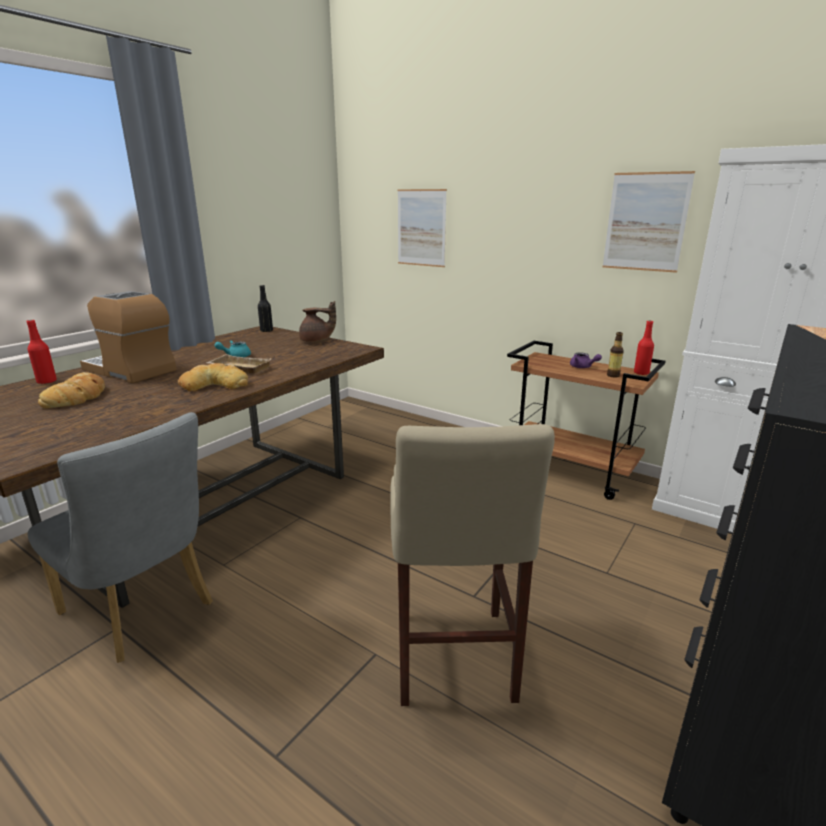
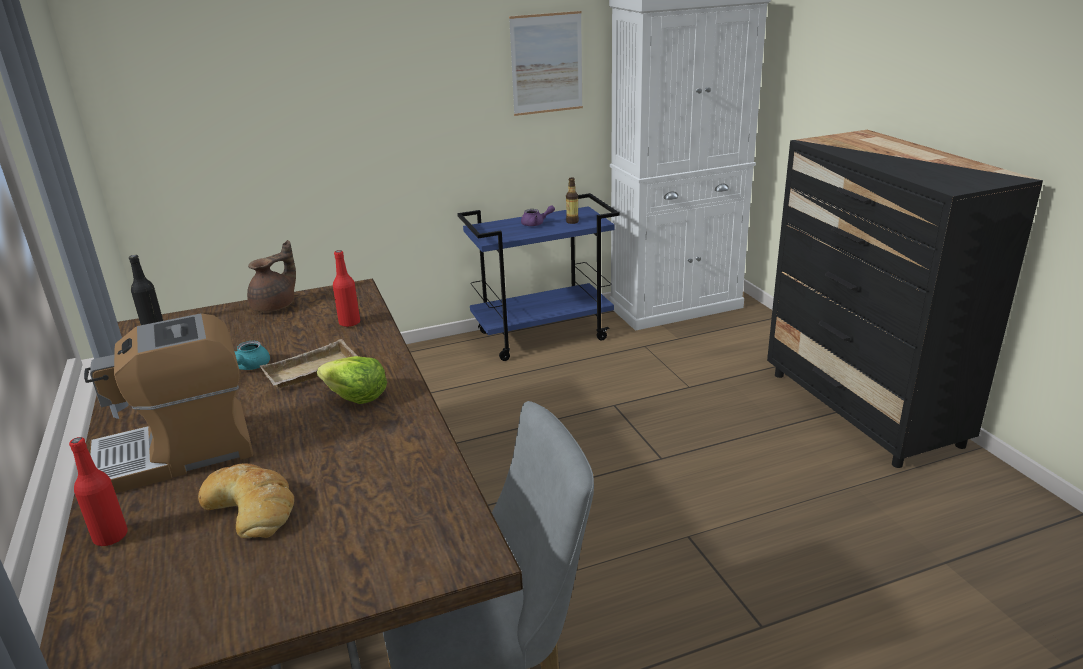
camera: 55 degrees left, 5 degrees up
bread [178,363,248,391] -> lettuce [317,356,387,404]
beige stool [390,424,555,706] -> none
picture [397,189,447,267] -> none
brown cart [507,341,666,500] -> blue cart [457,193,620,361]
red bottle [634,321,654,375] -> red bottle moved to [333,250,360,327]

